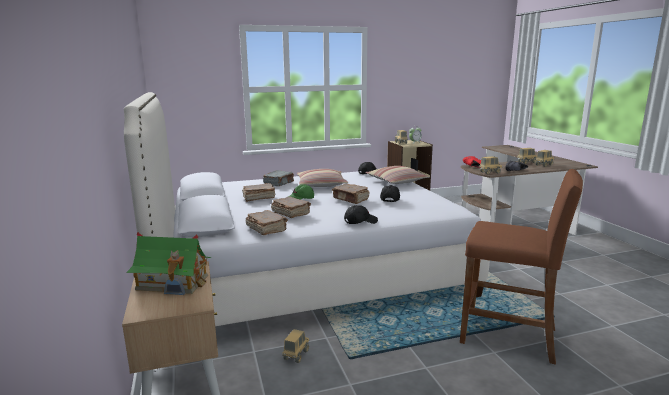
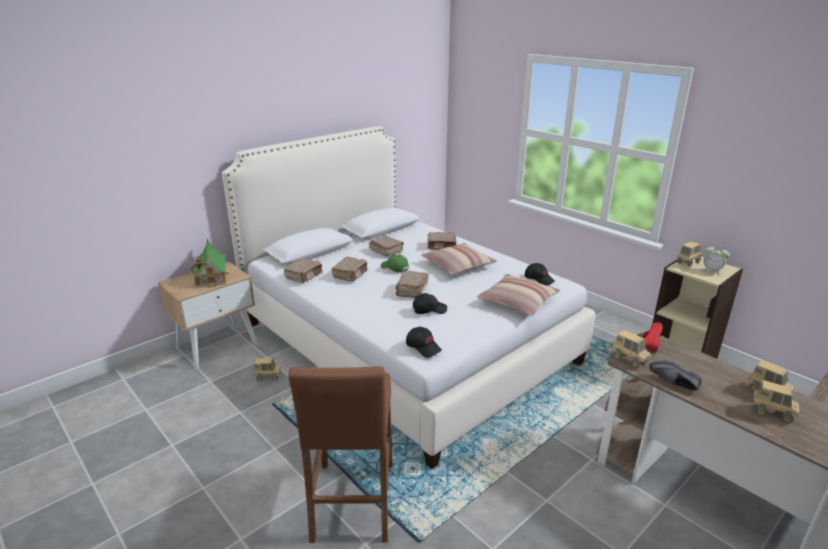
camera: 65 degrees right, 10 degrees up
grey book [263,170,294,186] -> brown book [428,232,456,250]
black cap [344,205,378,224] -> black cap moved to [406,327,442,358]

